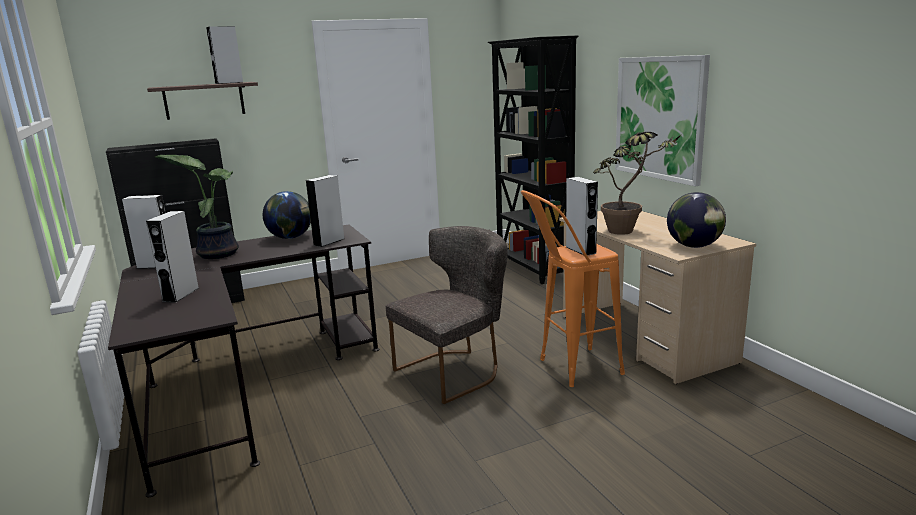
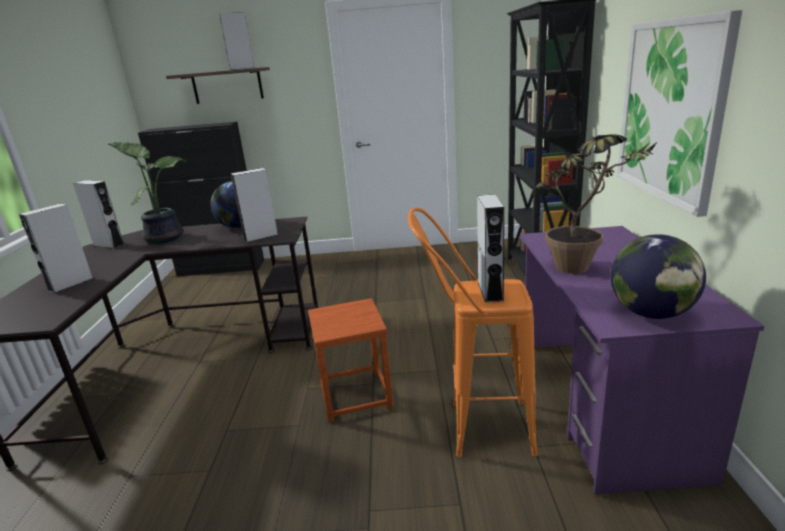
camera: 25 degrees right, 5 degrees up
grey chair [386,226,508,404] -> brown stool [308,298,393,423]
beige desk [559,211,756,384] -> purple desk [520,226,764,495]

